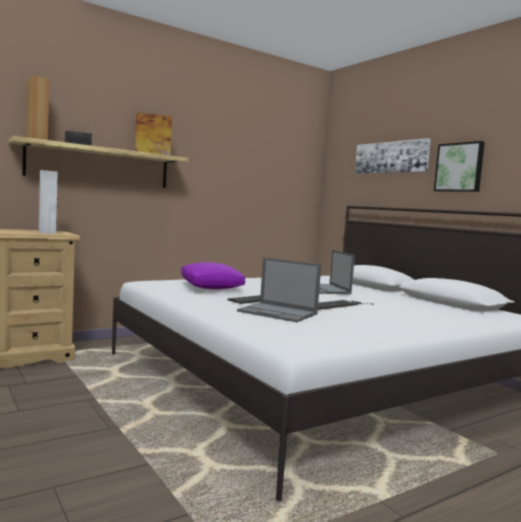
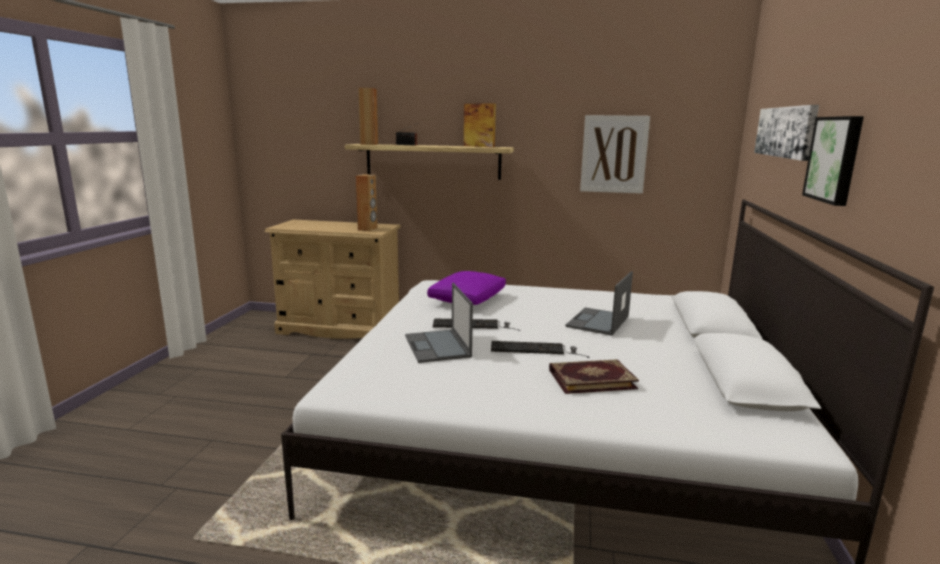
camera: 45 degrees right, 10 degrees up
white speaker [39,170,58,234] -> brown speaker [356,174,377,231]
none -> book [549,359,639,394]
none -> picture [580,115,650,194]

